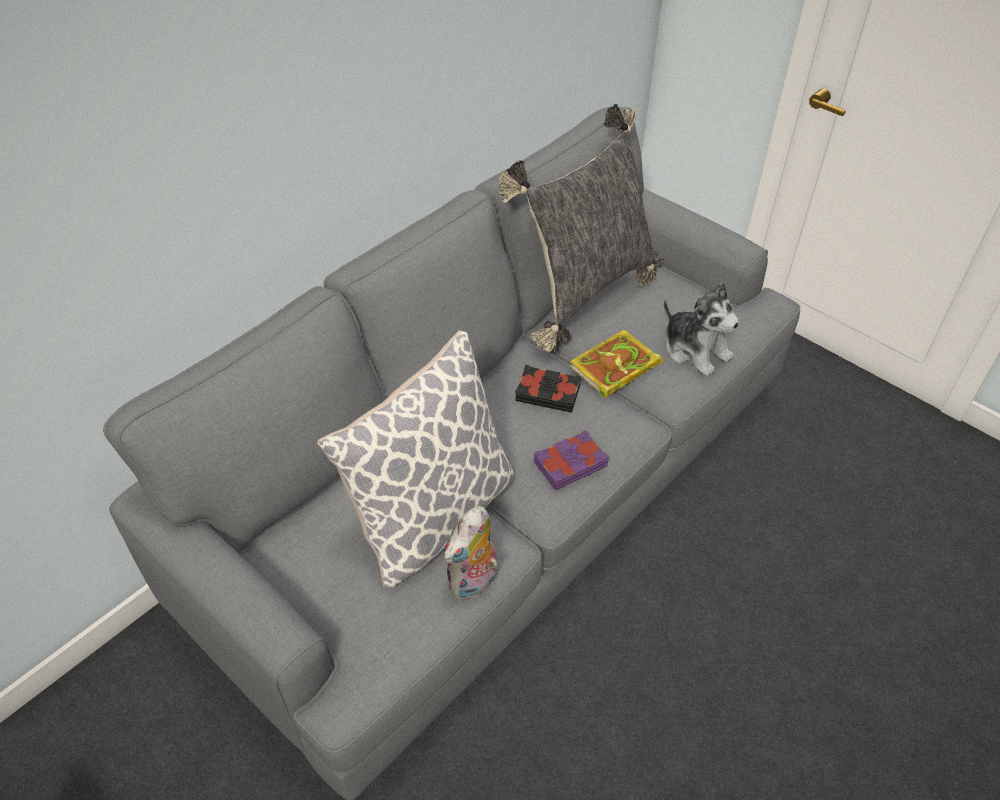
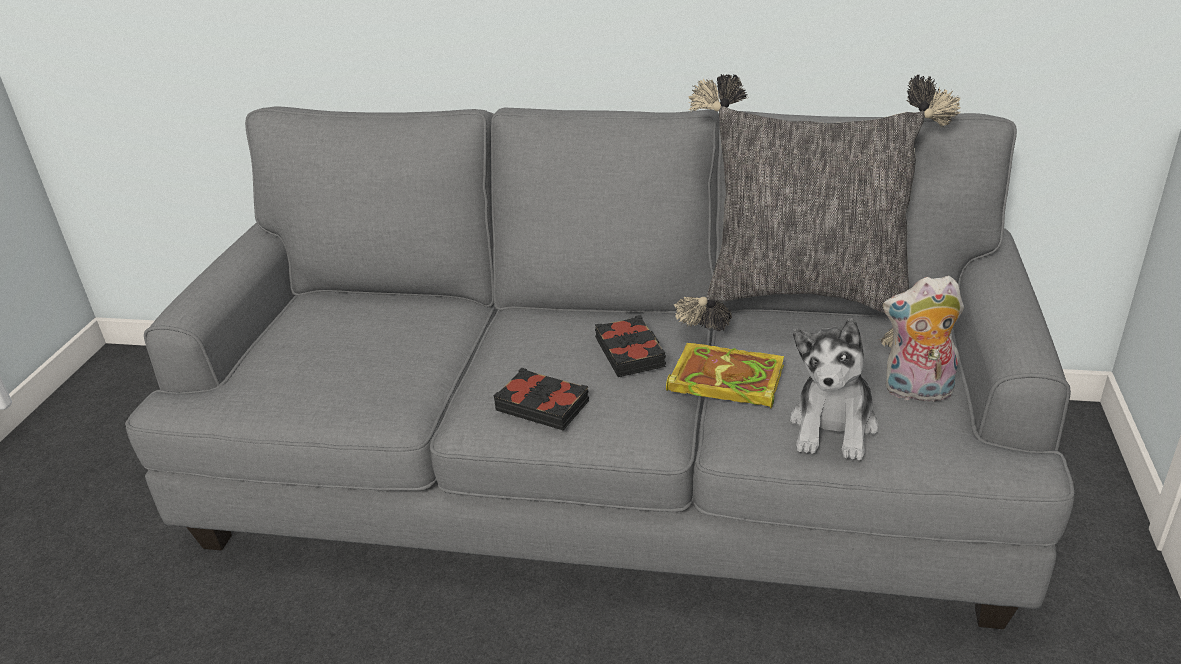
camera: 60 degrees right, 15 degrees down
pillow [317,330,514,590] -> none
plush toy [444,506,498,601] -> plush toy moved to [883,276,964,402]
purple book [534,430,609,490] -> black book [493,368,589,430]

